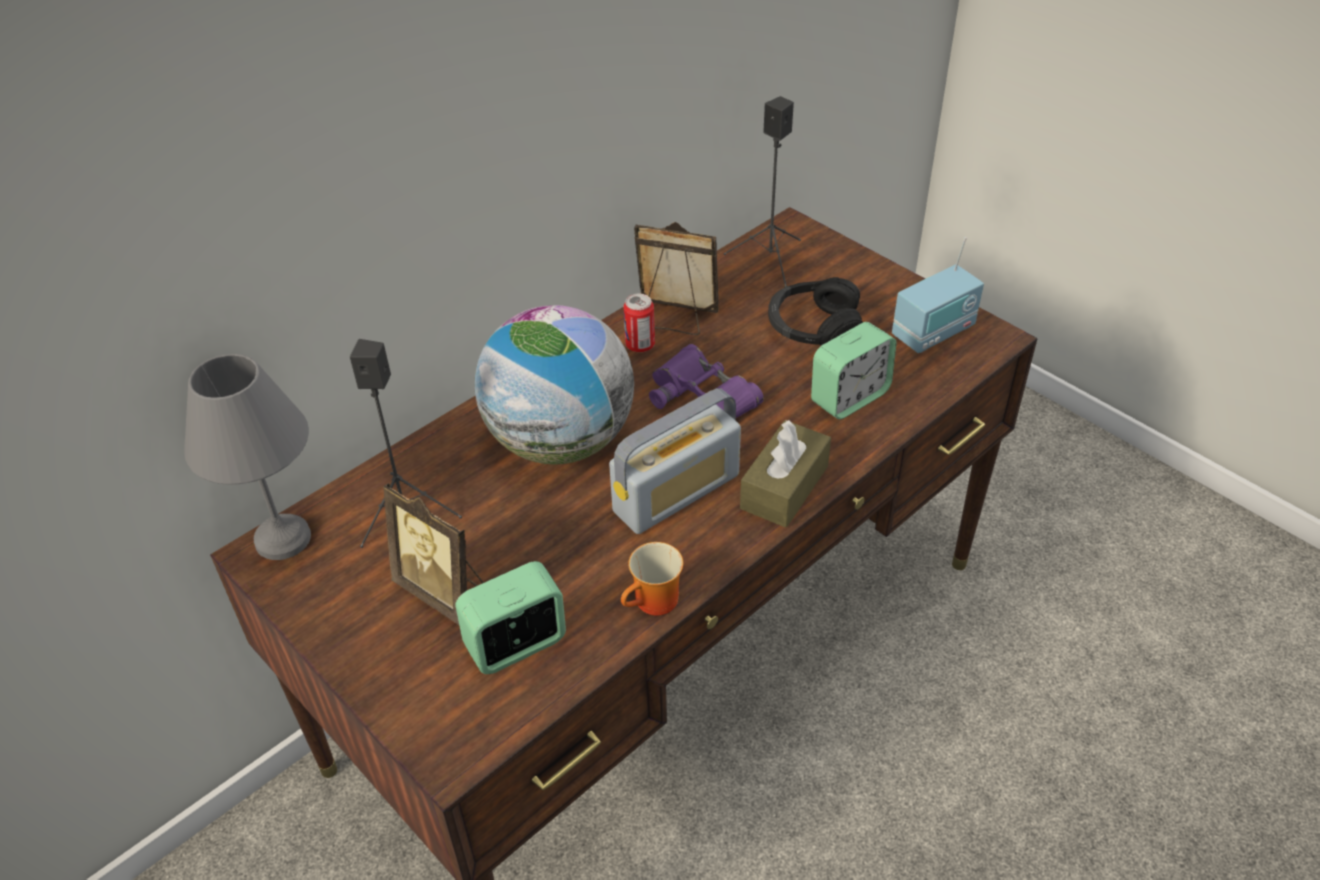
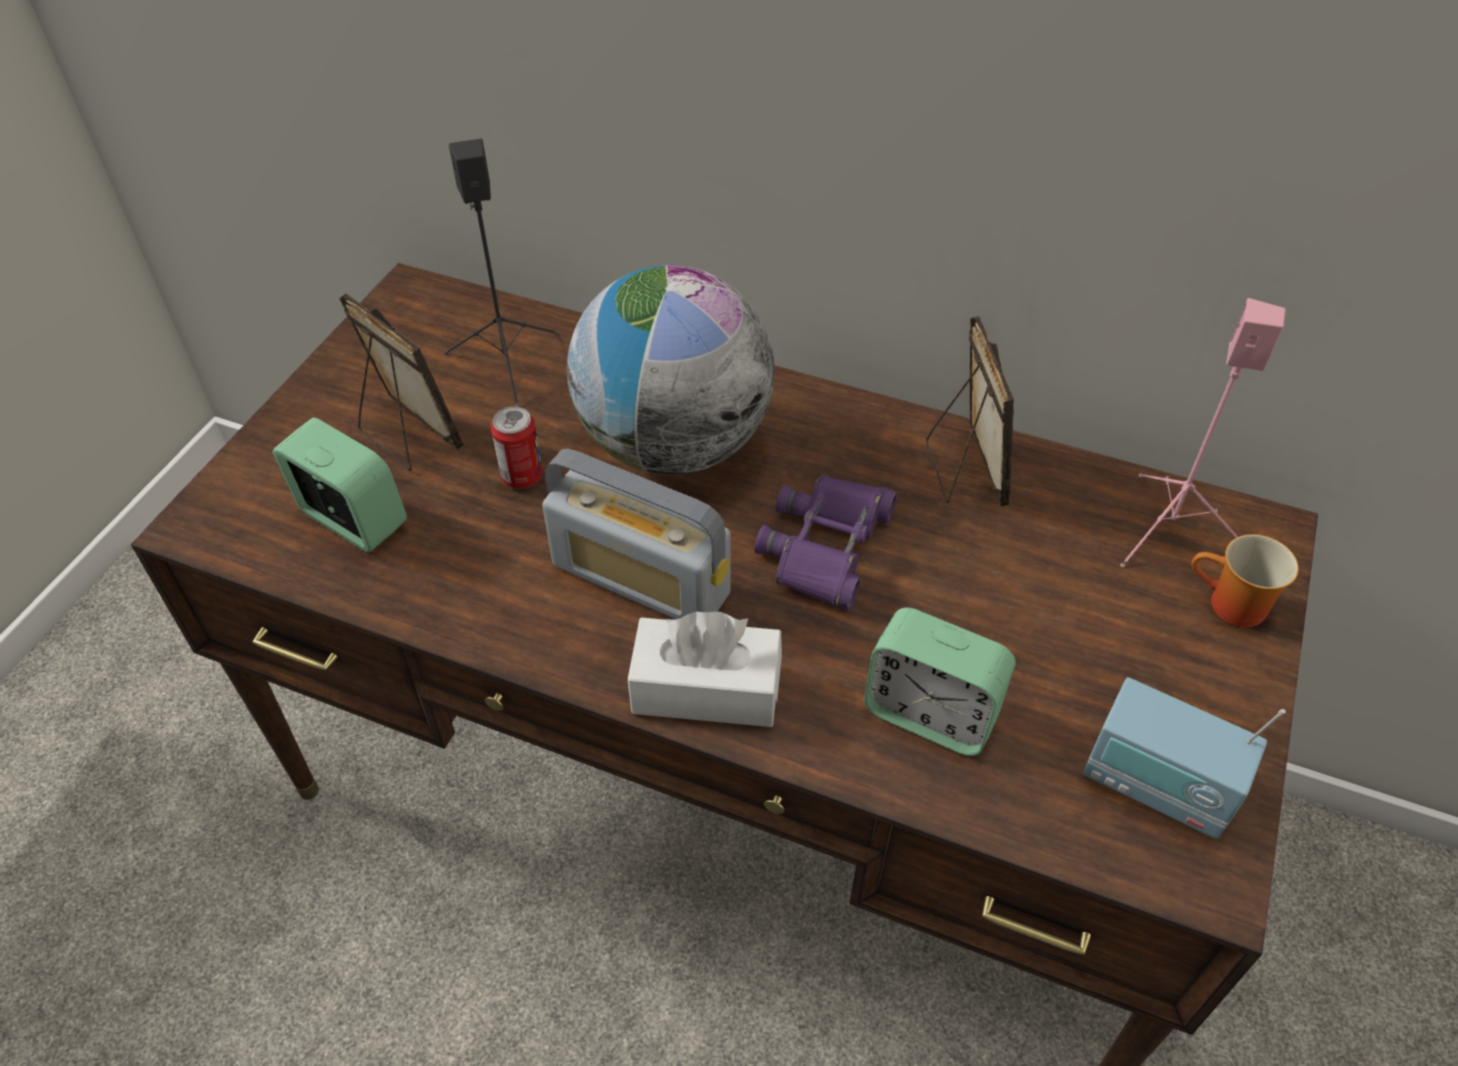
camera: 65 degrees right, 5 degrees up
grey table lamp [184,354,311,560] -> none
picture frame [383,483,484,625] -> picture frame turned 120 degrees clockwise [339,294,464,471]
mug [621,542,683,616] -> mug moved to [1191,534,1299,627]
can [623,293,655,352] -> can moved to [491,406,543,489]
black speaker [724,96,801,287] -> pink speaker [1120,298,1286,567]
brown tissue box [740,420,831,528] -> white tissue box [628,611,782,727]
black headphones [768,277,863,346] -> none

